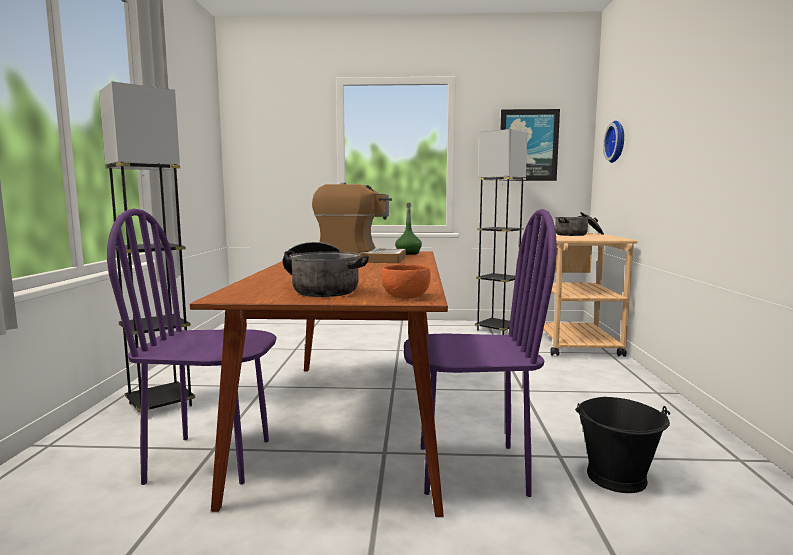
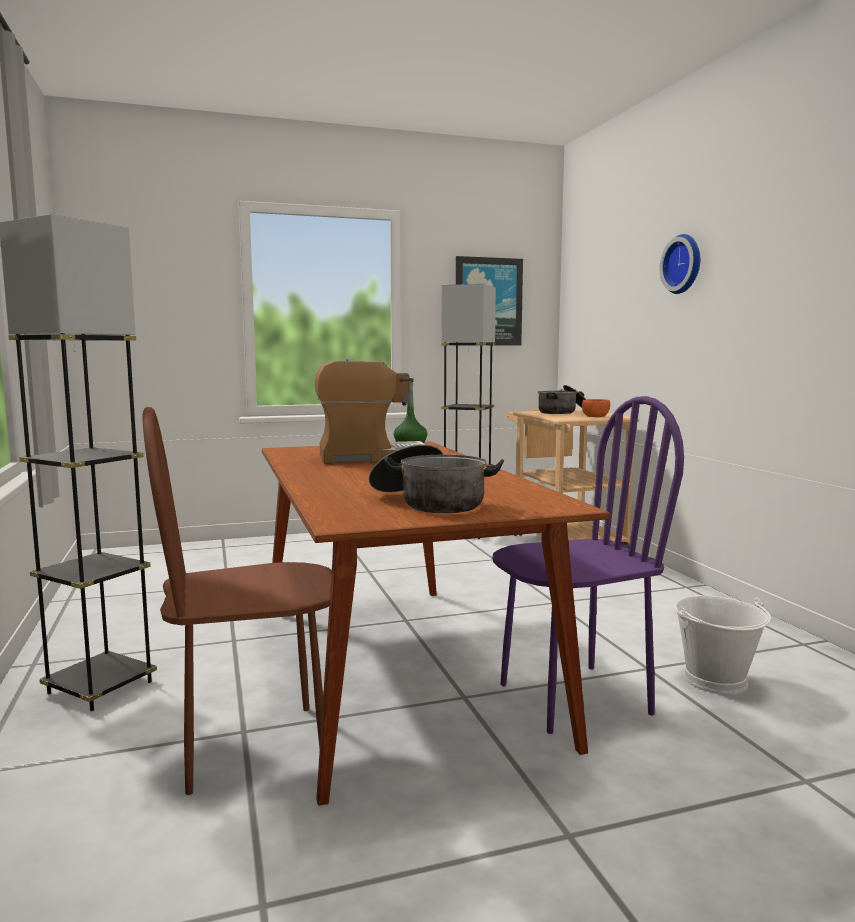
camera: 20 degrees left, 0 degrees up
purple chair [107,208,277,485] -> brown chair [143,407,332,795]
orange bowl [381,265,431,299] -> orange bowl moved to [582,399,610,417]
black bucket [575,397,670,493] -> white bucket [675,596,771,694]
wall clock [603,121,624,163] -> wall clock moved to [659,234,700,294]

